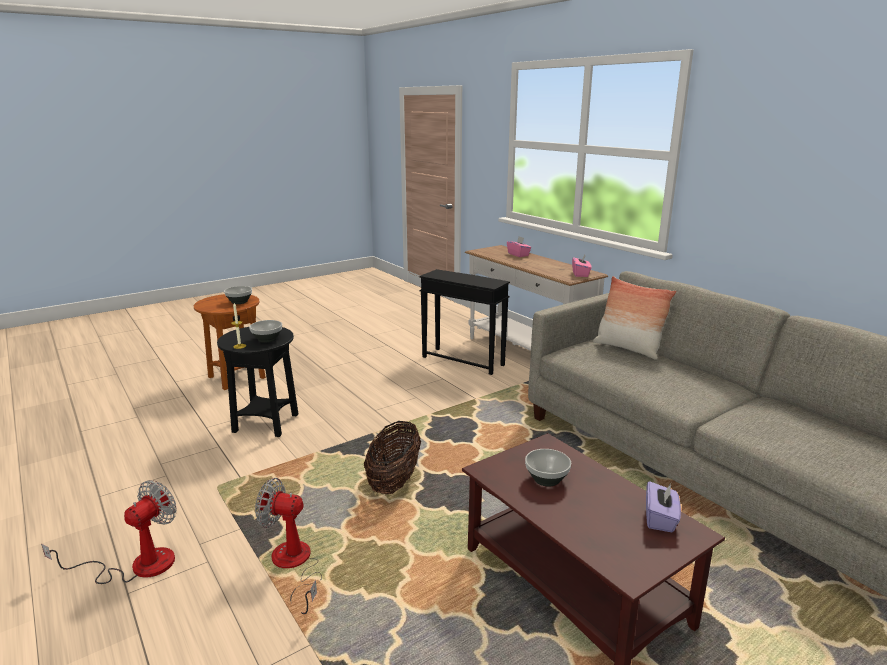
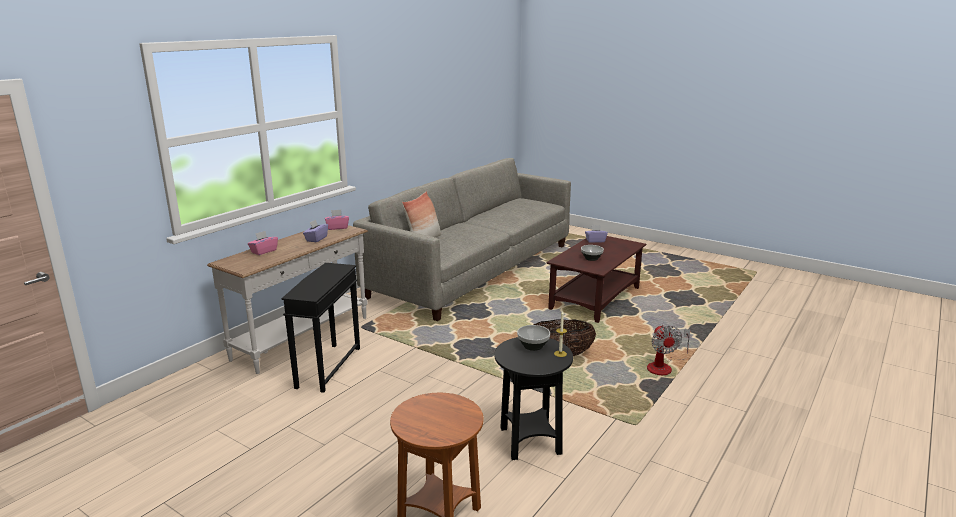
camera: 110 degrees left, 0 degrees up
fan [41,480,177,584] -> none
bowl [224,286,252,304] -> none
none -> purple tissue box [303,219,328,242]

